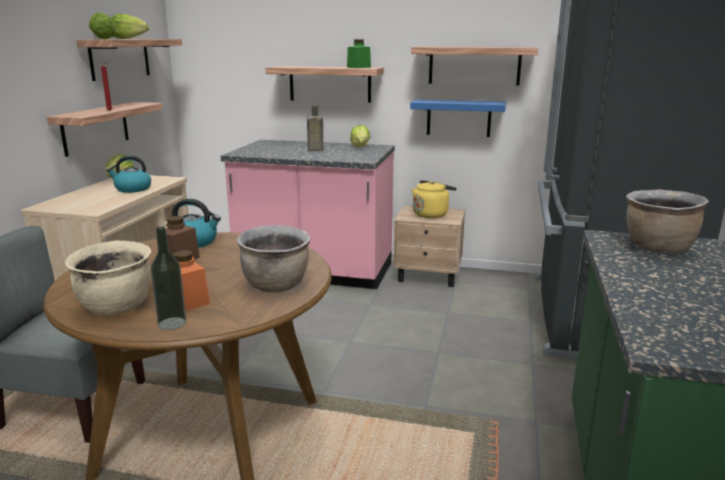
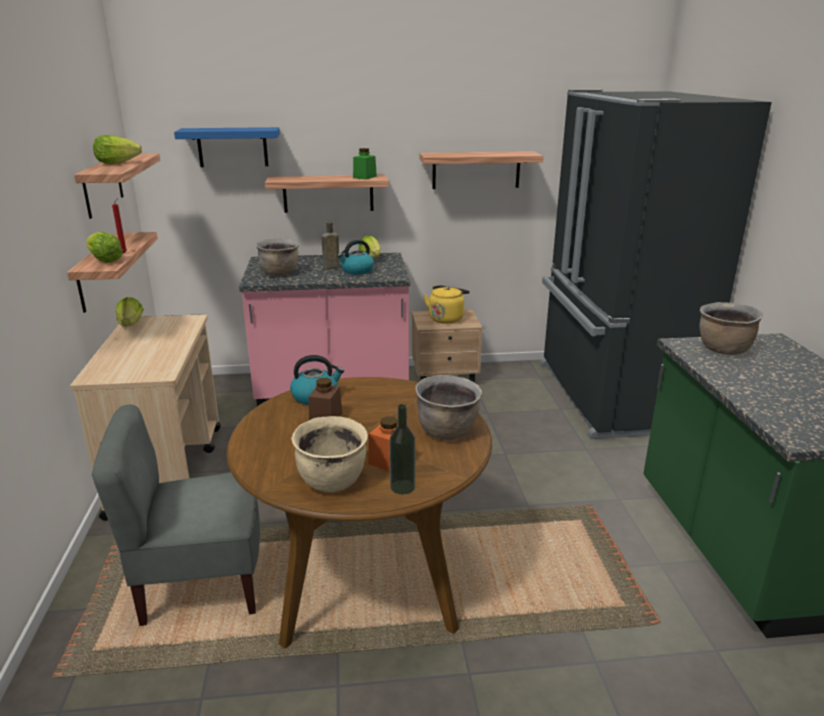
camera: 20 degrees left, 5 degrees up
lettuce [89,12,116,39] -> lettuce moved to [86,232,123,263]
kettle [107,156,151,193] -> kettle moved to [337,240,374,275]
blue shelf [410,99,506,137] -> blue shelf moved to [174,127,280,167]
none -> brown cooking pot [256,238,299,276]

